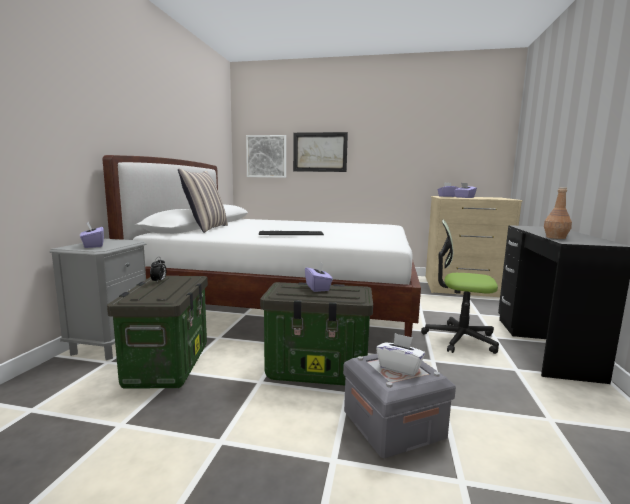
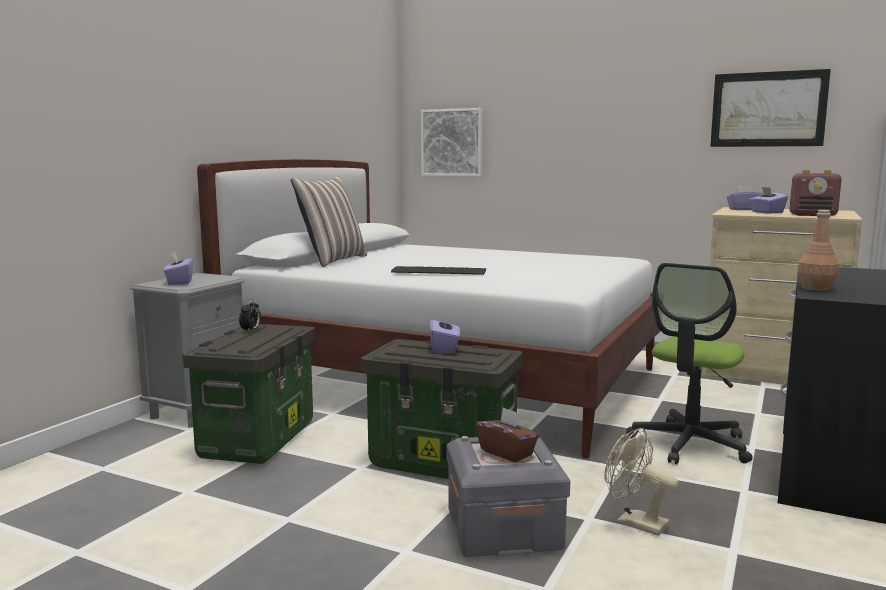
camera: 15 degrees right, 0 degrees up
picture [293,132,348,172] -> picture moved to [710,69,831,147]
white tissue box [376,333,425,376] -> brown tissue box [476,407,539,462]
office chair [421,219,499,354] -> office chair turned 90 degrees counterclockwise [626,263,753,464]
none -> beige fan [604,428,679,536]
none -> radio [790,170,842,216]

